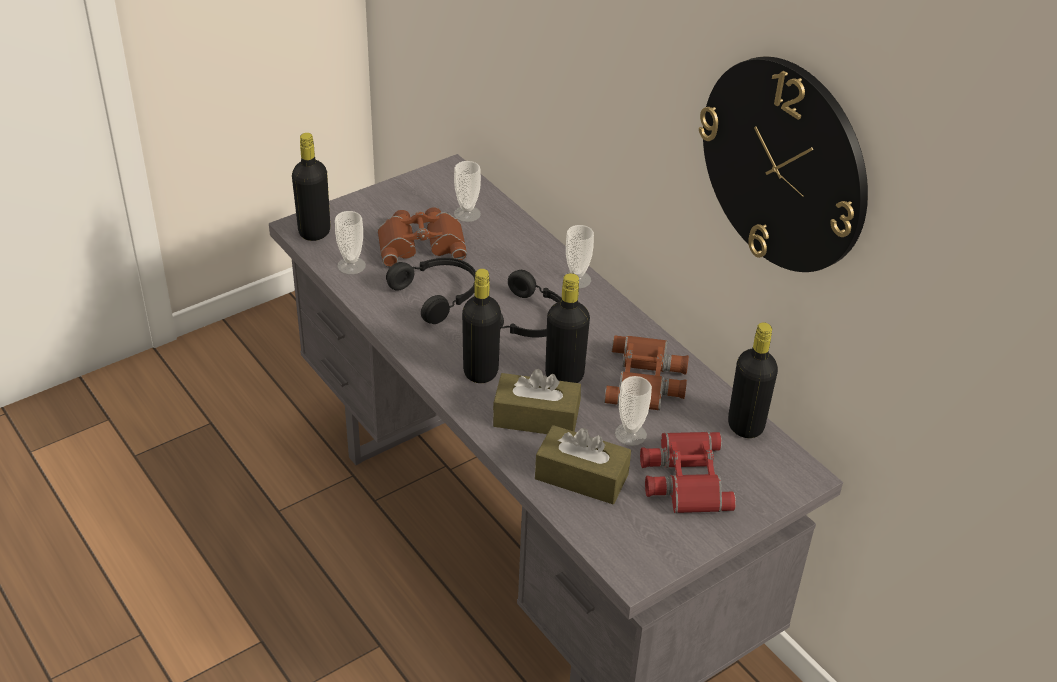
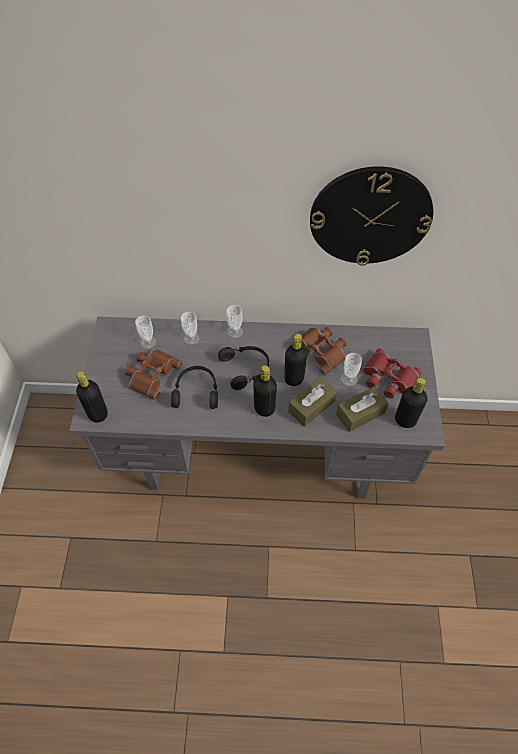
camera: 50 degrees left, 15 degrees up
cup [335,211,366,275] -> cup moved to [181,312,199,345]
black bottle [728,322,778,438] -> black bottle moved to [395,378,428,428]

